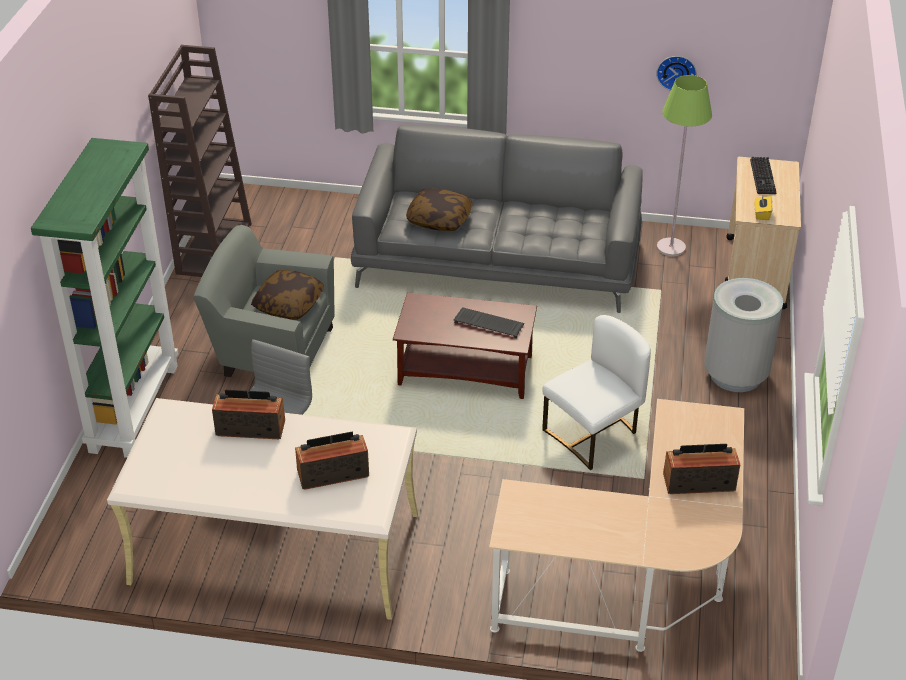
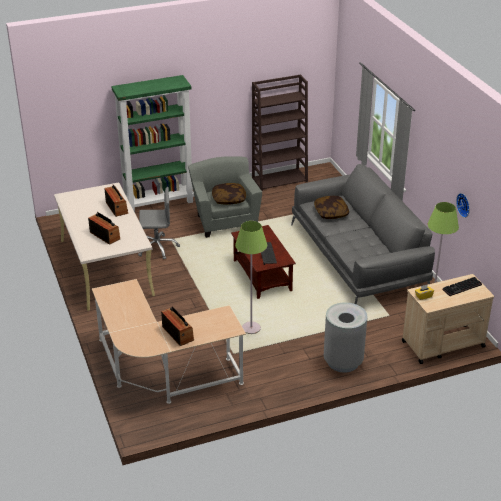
camera: 60 degrees right, 5 degrees down
white chair [542,315,651,470] -> green floor lamp [235,221,267,334]

